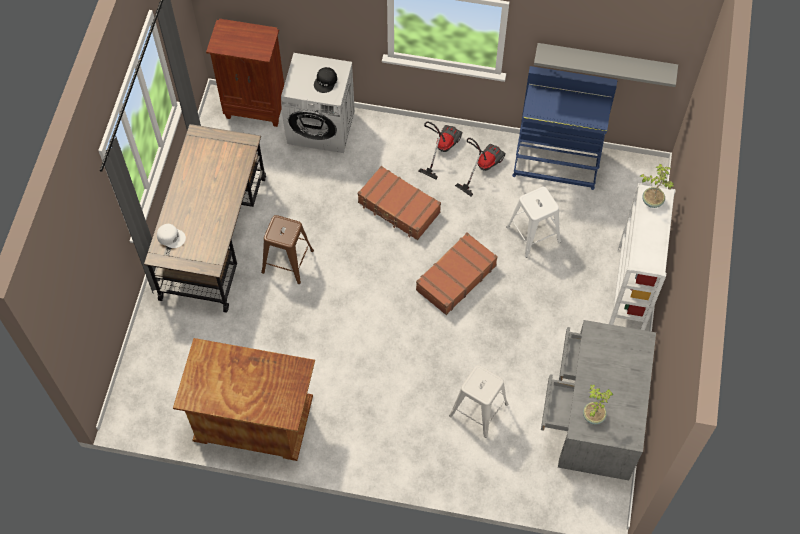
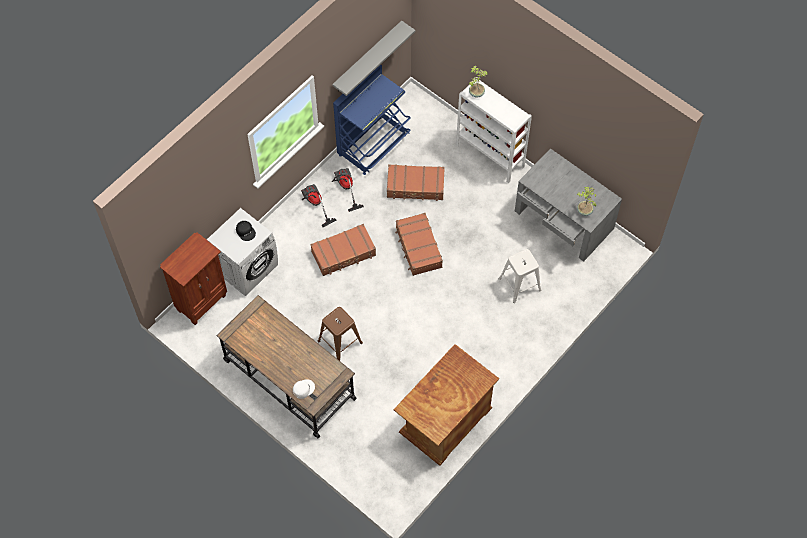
camera: 60 degrees left, 0 degrees up
white stool [506,187,561,258] -> brown suitcase [387,164,445,201]

